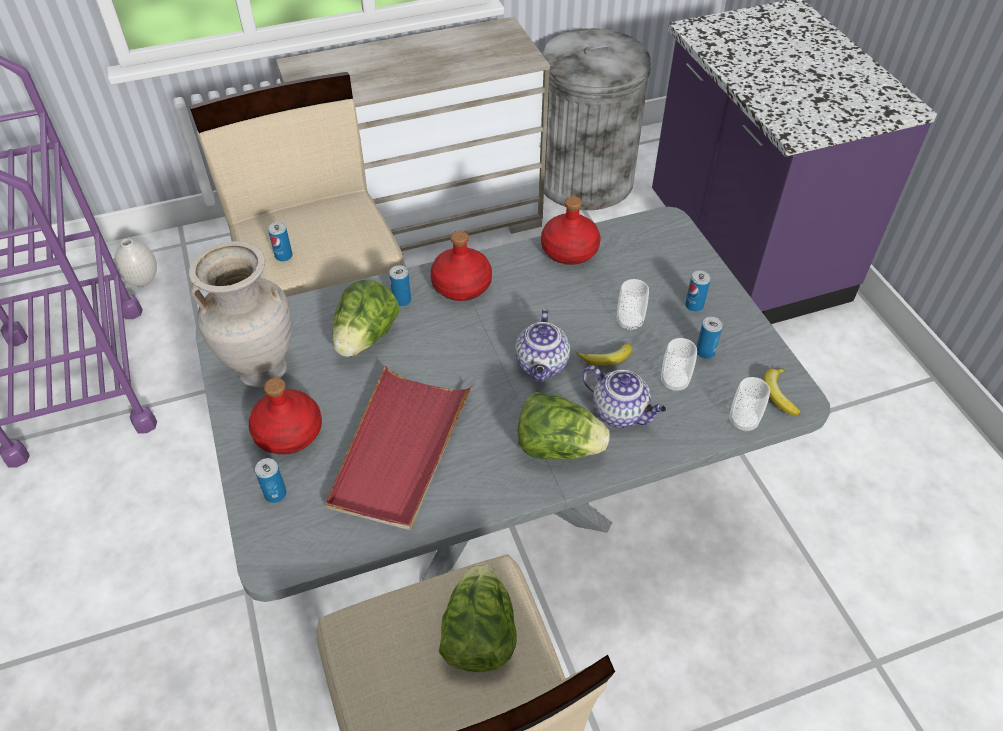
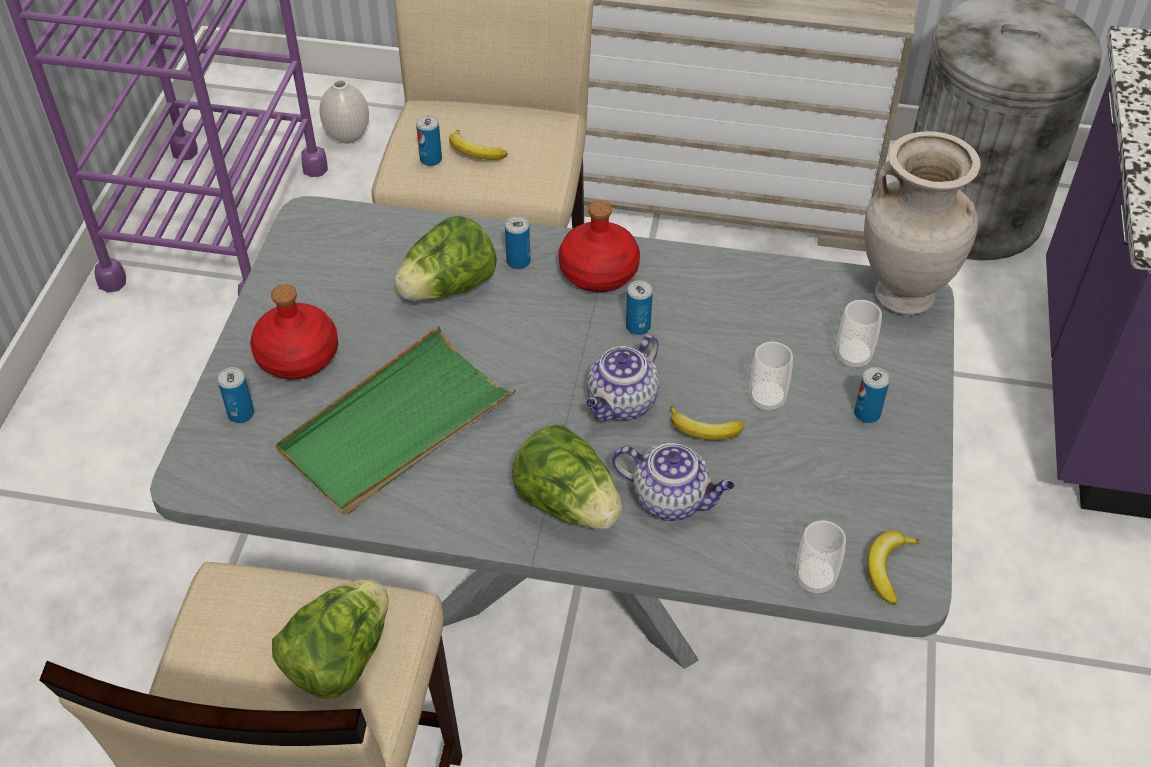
camera: 30 degrees right, 0 degrees up
beige vase [189,241,292,387] -> beige vase moved to [864,131,981,315]
red tray [325,366,472,530] -> green tray [276,326,516,515]
red bottle [541,196,600,265] -> none
teapot [582,366,666,428] -> teapot turned 45 degrees counterclockwise [612,443,735,521]
cup [661,338,697,392] -> cup moved to [836,300,882,369]
can [696,317,723,359] -> can moved to [626,280,653,335]
none -> banana [449,130,508,160]

